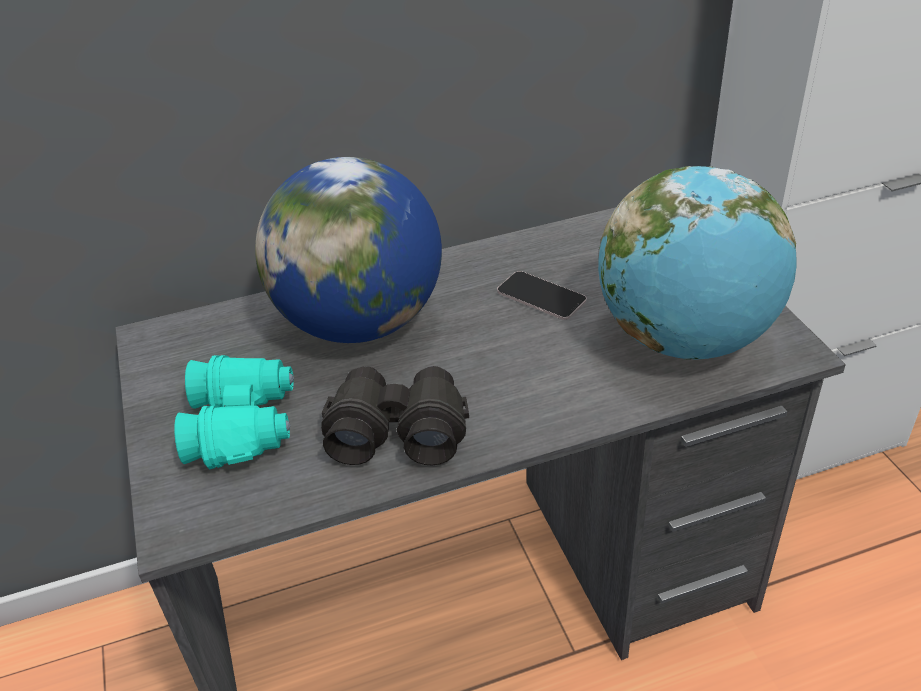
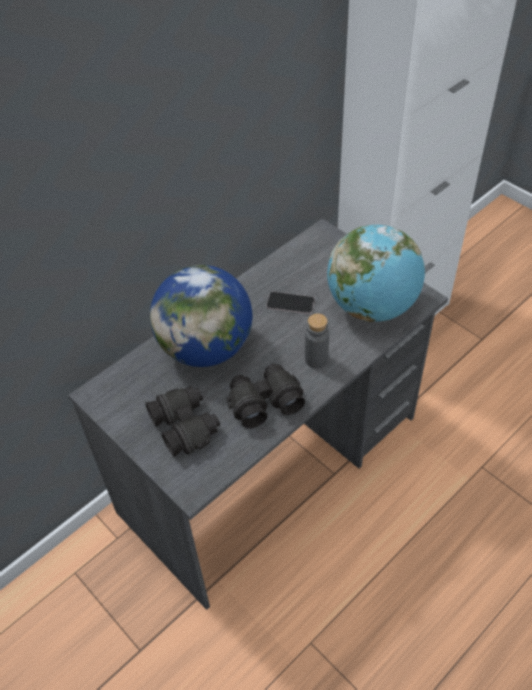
camera: 25 degrees left, 10 degrees up
turquoise binoculars [174,355,294,469] -> black binoculars [145,386,220,457]
none -> grey bottle [305,313,329,368]

